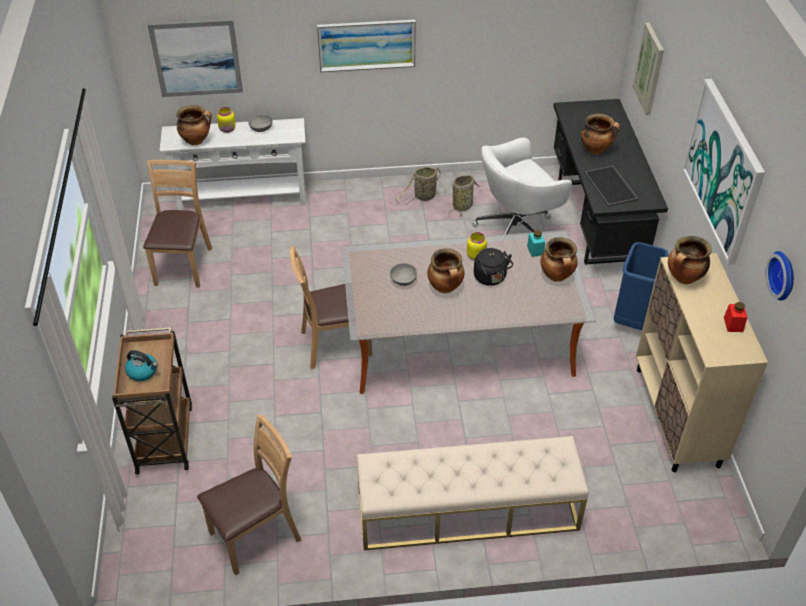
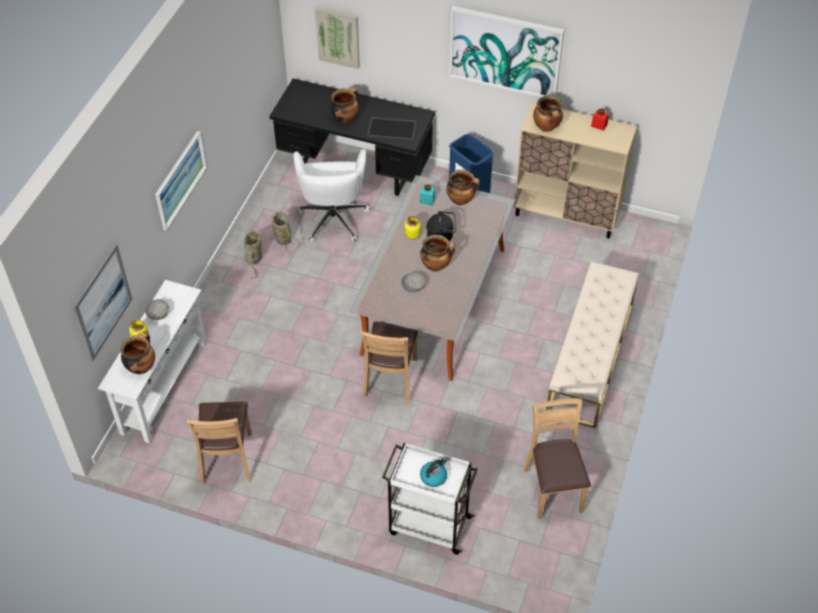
camera: 65 degrees left, 5 degrees up
brown cart [112,327,192,475] -> white cart [382,442,478,555]
brown chair [143,160,212,288] -> brown chair turned 120 degrees counterclockwise [186,402,252,483]
wall clock [766,251,794,301] -> none

